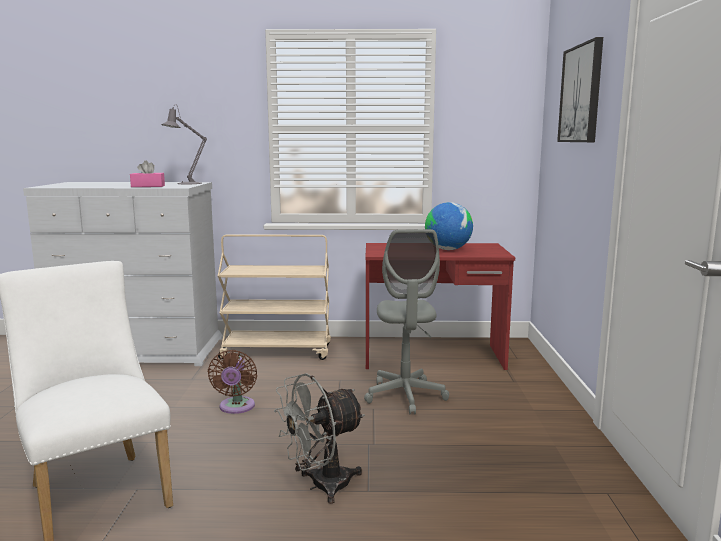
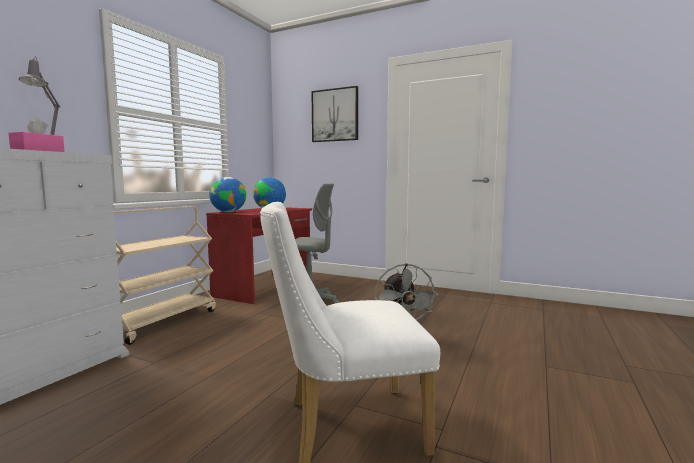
camera: 65 degrees left, 5 degrees down
brown fan [208,350,257,414] -> none
none -> globe [209,177,246,212]

